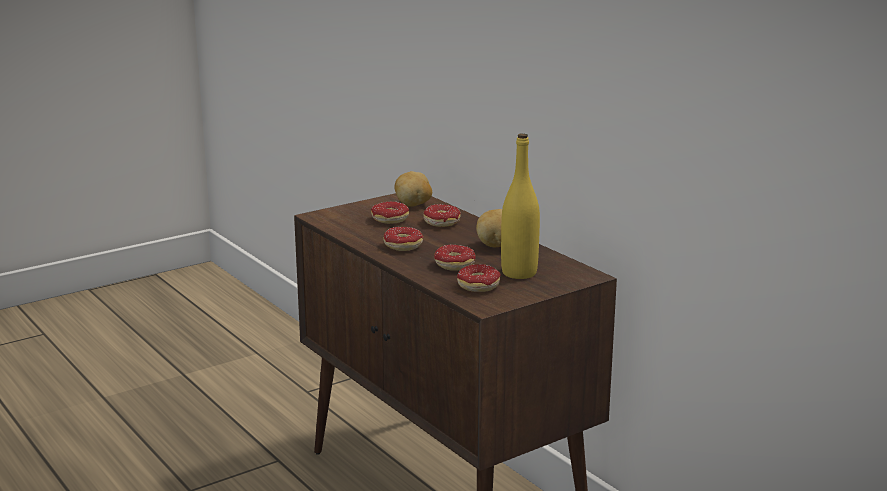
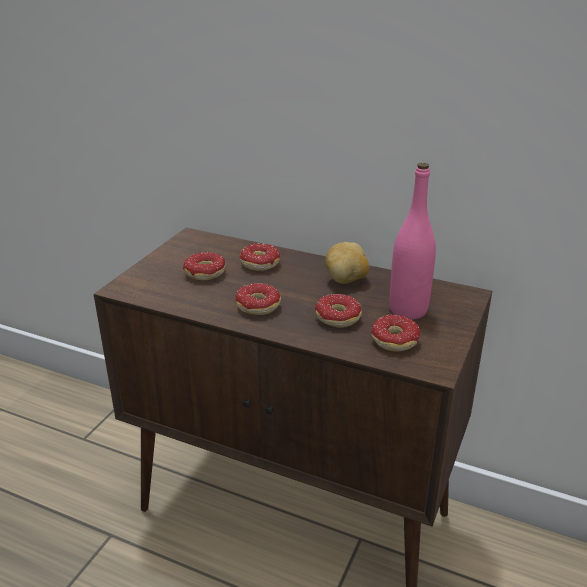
camera: 30 degrees left, 10 degrees up
potato [394,171,432,207] -> none
yellow bottle [501,133,540,279] -> pink bottle [390,163,436,320]

